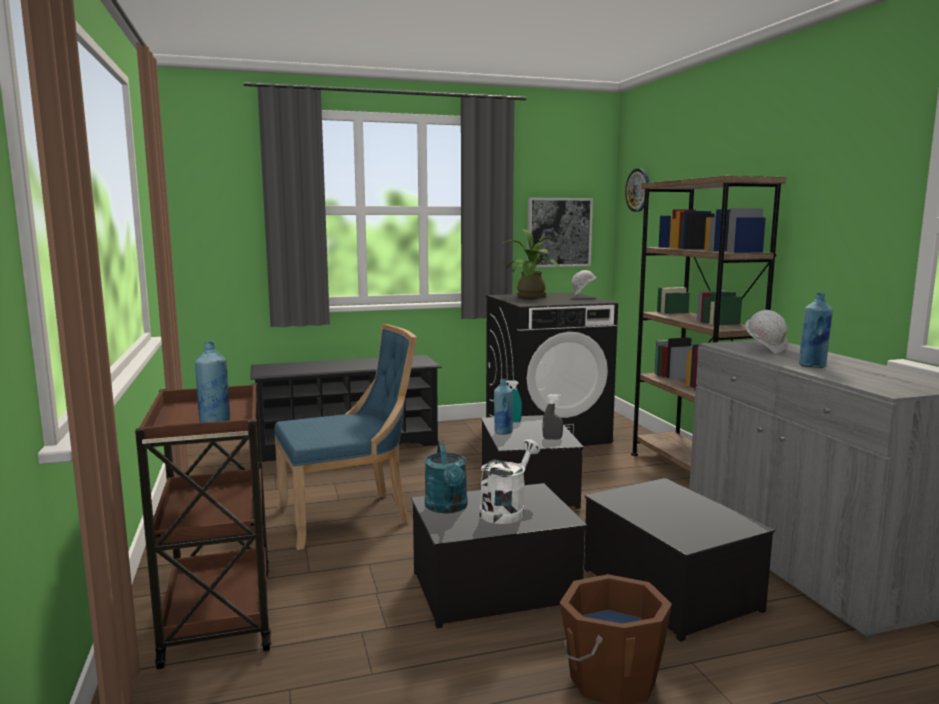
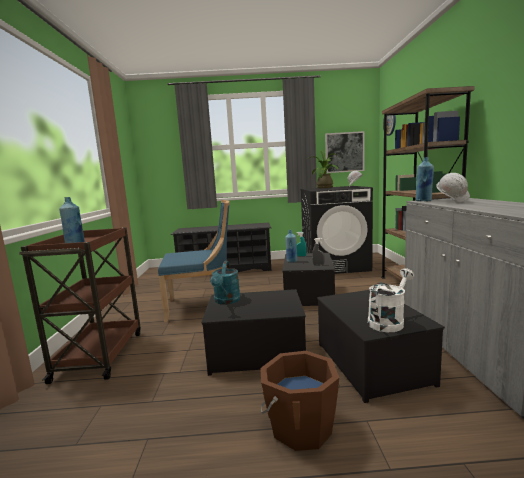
camera: 15 degrees right, 0 degrees up
white watering can [479,439,540,524] -> white watering can moved to [368,268,414,332]
blue bottle [799,293,833,368] -> blue bottle moved to [416,157,434,201]

